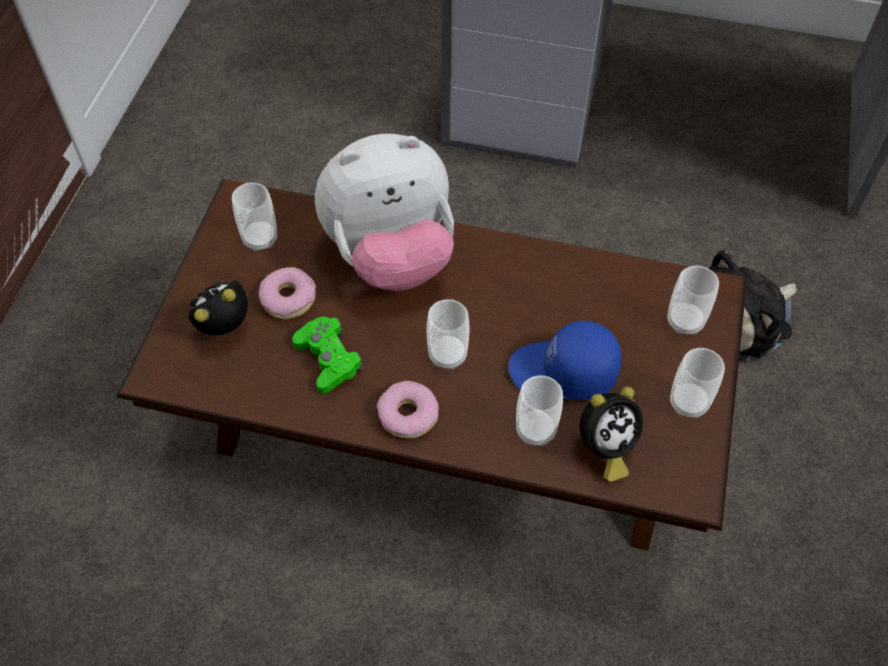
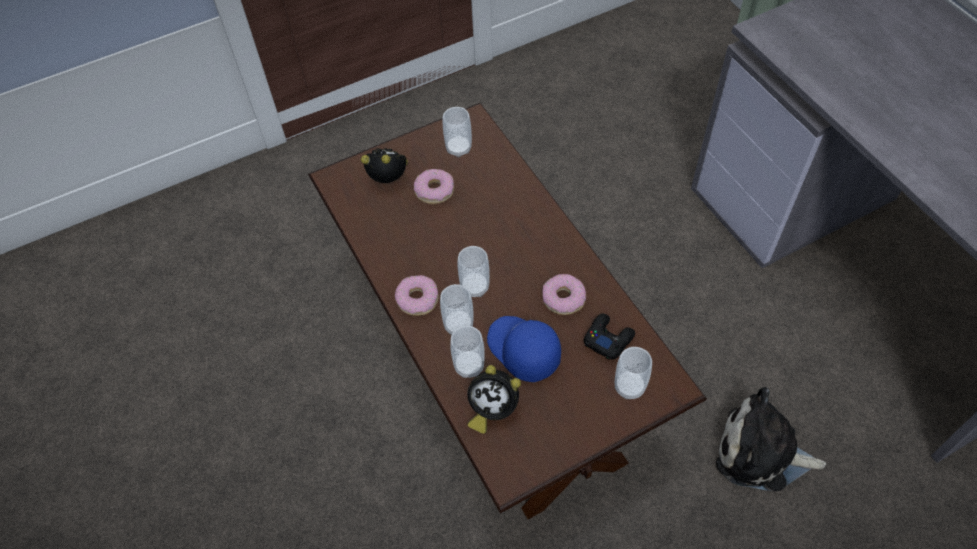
camera: 50 degrees right, 0 degrees up
green game controller [292,317,363,394] -> none
plush toy [315,134,454,291] -> none
cup [670,348,725,418] -> cup moved to [440,284,474,335]
none -> donut [542,274,586,315]
none -> black game controller [584,314,635,360]

